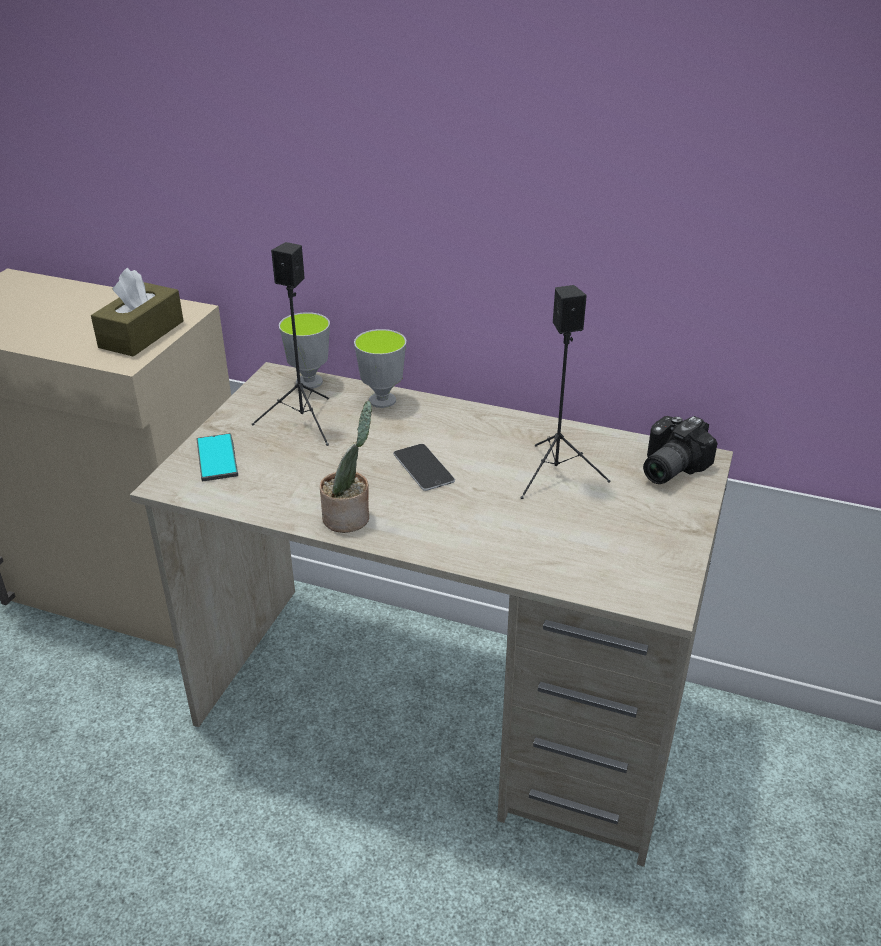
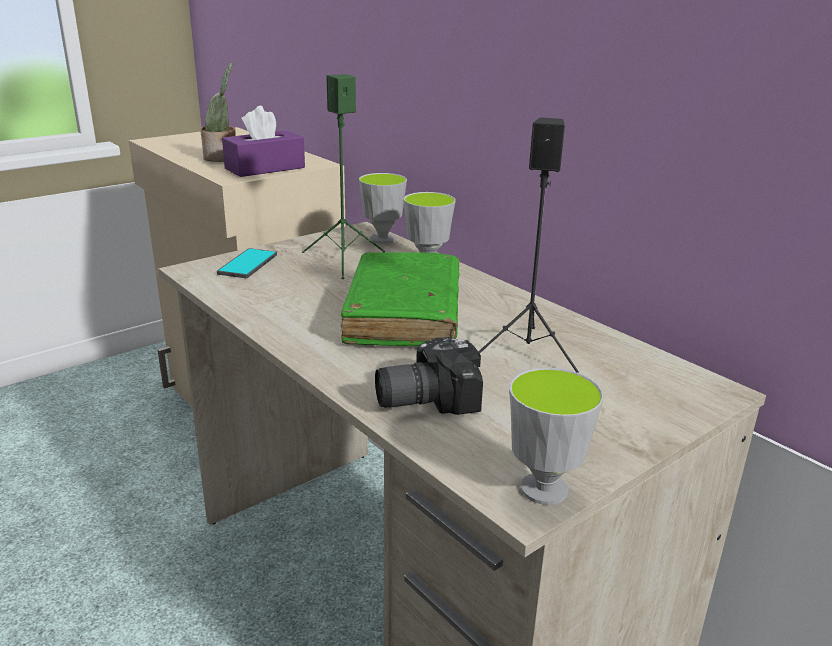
camera: 30 degrees right, 10 degrees down
brown tissue box [91,268,183,357] -> purple tissue box [222,106,305,177]
black speaker [252,242,329,446] -> green speaker [302,74,385,279]
potted plant [320,401,372,533] -> potted plant moved to [200,62,236,162]
phone [393,444,455,491] -> green book [341,252,460,346]
camera [643,416,718,484] -> camera moved to [375,337,483,415]
none -> cup [509,367,604,505]

